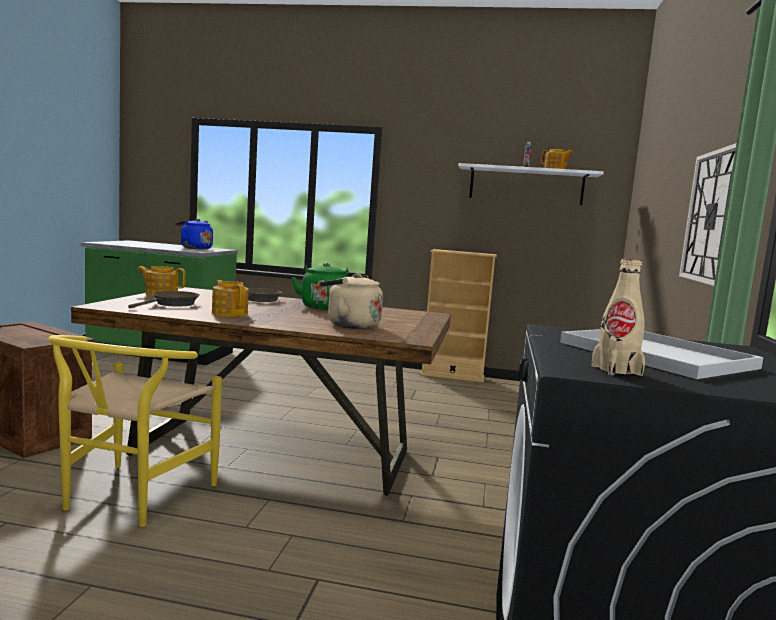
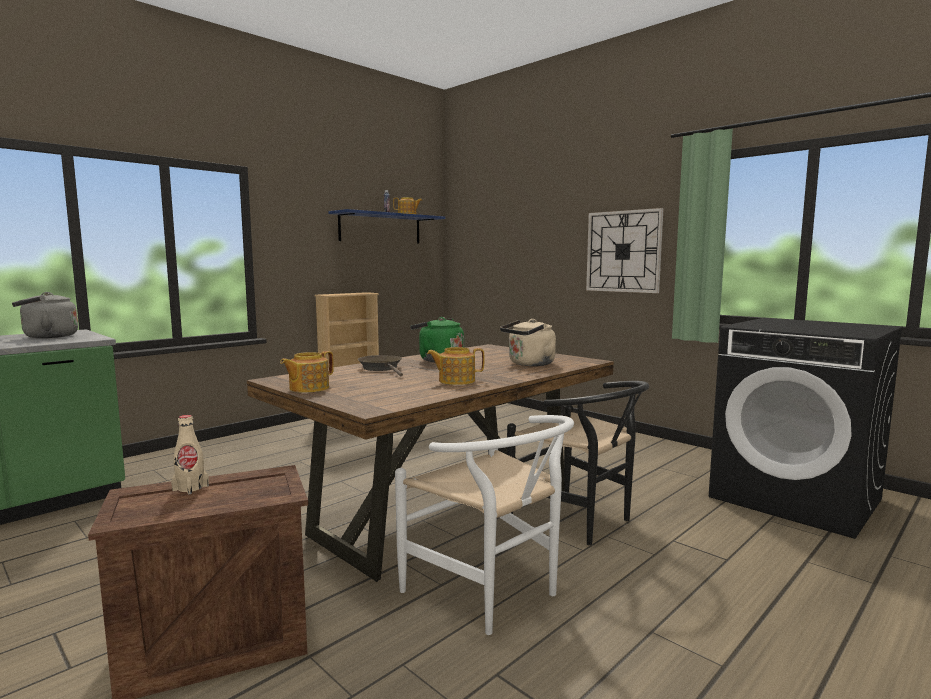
camera: 55 degrees left, 0 degrees up
yellow chair [47,335,222,527] -> white chair [395,415,574,635]
brown frying pan [128,291,200,309] -> none
blue kettle [175,219,213,249] -> grey kettle [12,292,78,338]
white shelf [458,163,604,205] -> blue shelf [328,209,445,244]
white tray [560,329,763,379] -> none
beige bottle [591,258,645,376] -> beige bottle moved to [171,415,209,494]
none -> black chair [507,381,649,546]

